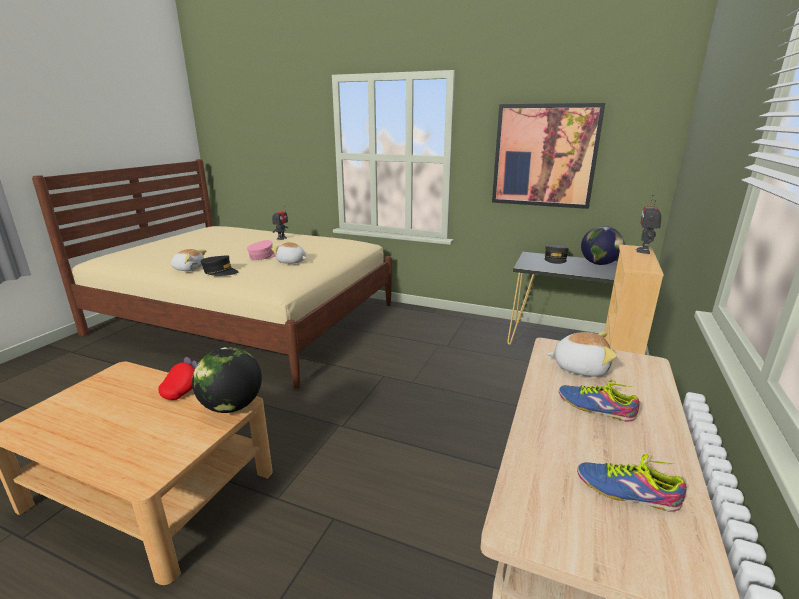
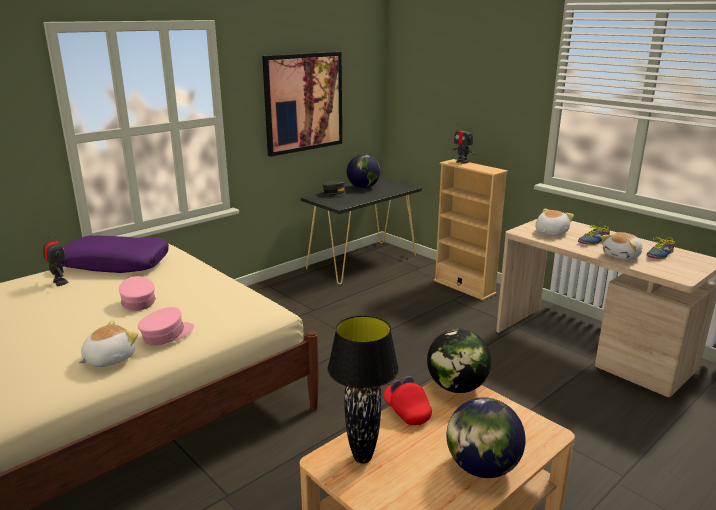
camera: 65 degrees left, 0 degrees up
black cap [200,255,239,276] -> pink cap [138,307,194,346]
plush toy [272,242,306,264] -> plush toy moved to [601,232,642,260]
none -> purple pillow [60,235,169,273]
none -> black table lamp [328,315,399,464]
none -> globe [447,397,525,478]

